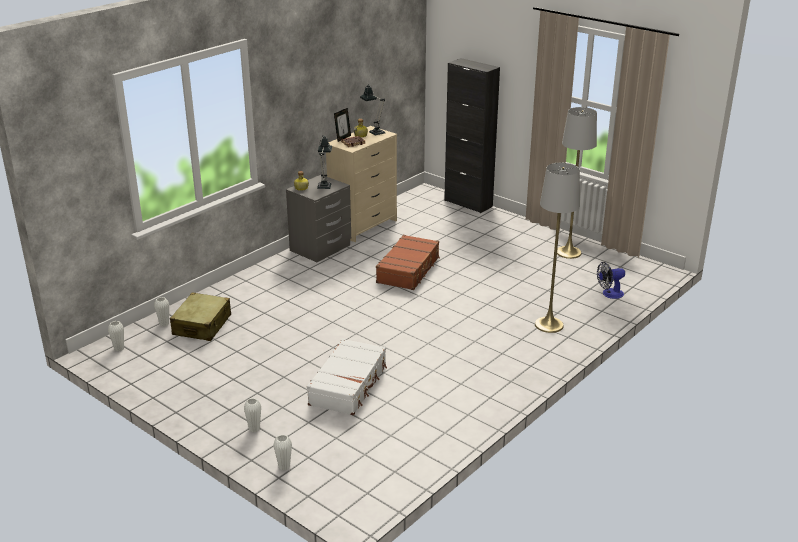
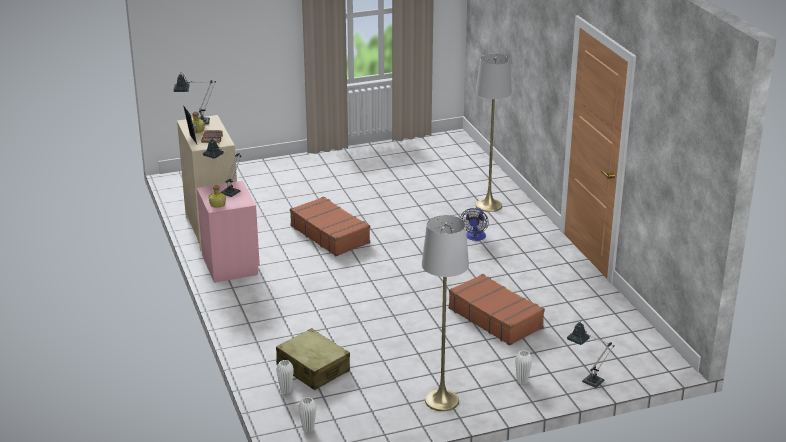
camera: 60 degrees left, 0 degrees up
white vase [273,435,292,470] -> table lamp [567,321,615,388]
grey nightstand [286,175,351,262] -> pink nightstand [197,181,260,283]
white suitcase [307,338,387,415] -> brown suitcase [449,274,545,346]
black cabinet [444,58,500,213] -> none
grey floor lamp [557,107,597,259] -> grey floor lamp moved to [422,215,469,411]
fan [597,262,625,299] -> fan moved to [460,208,489,241]

